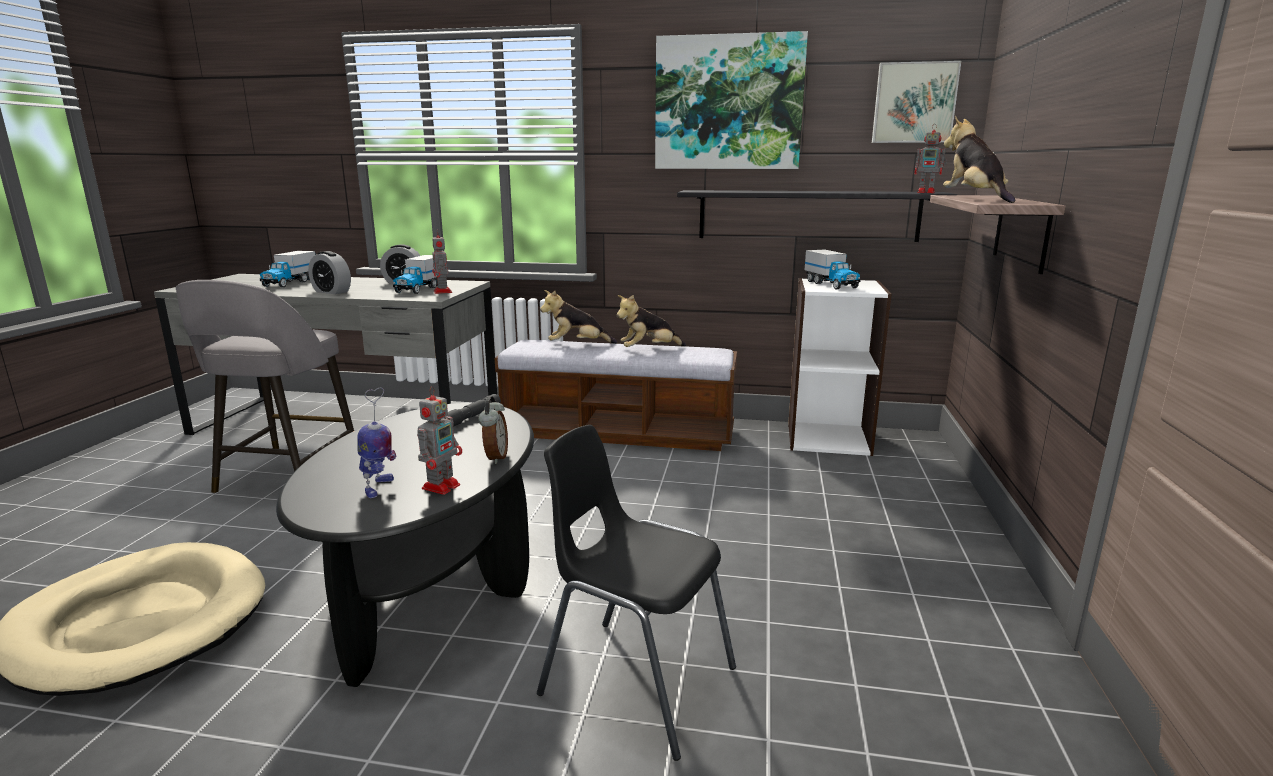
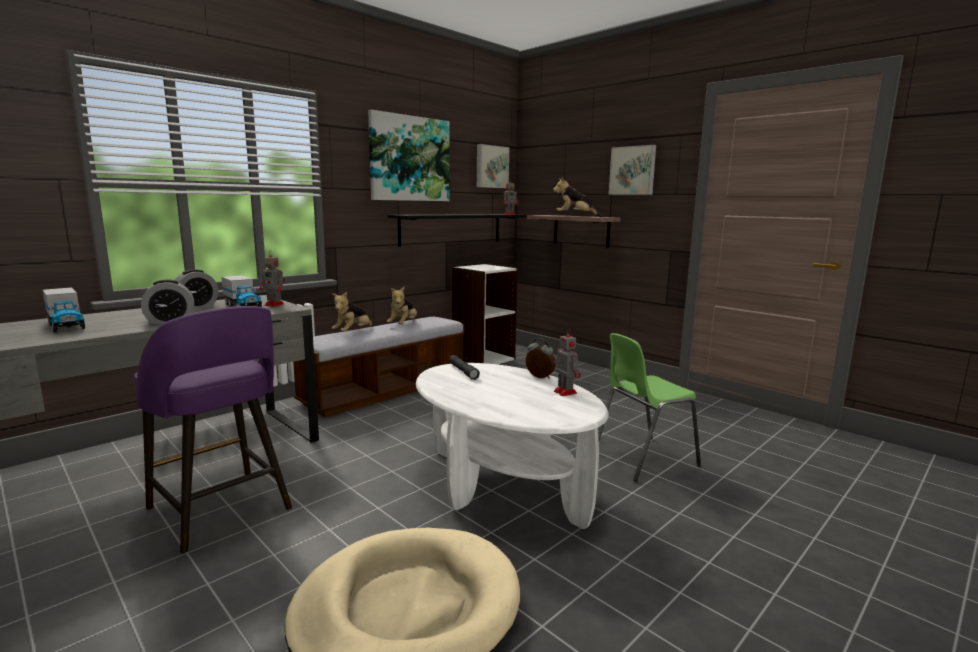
camera: 55 degrees left, 5 degrees down
grey stool [175,280,354,493] -> purple stool [134,306,292,554]
black coffee table [276,403,534,687] -> white coffee table [416,363,609,529]
toy robot [357,387,396,498] -> none
black chair [537,425,736,761] -> green chair [598,333,701,482]
toy truck [805,249,861,289] -> none
none -> picture [609,145,656,195]

